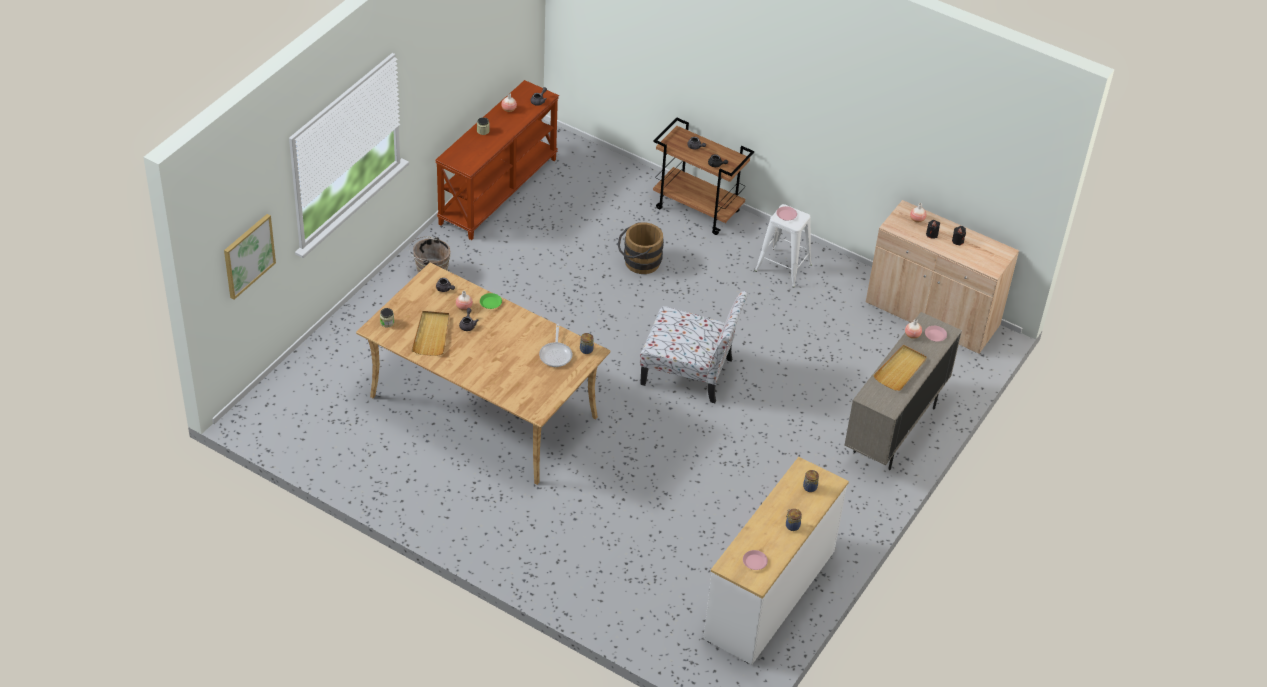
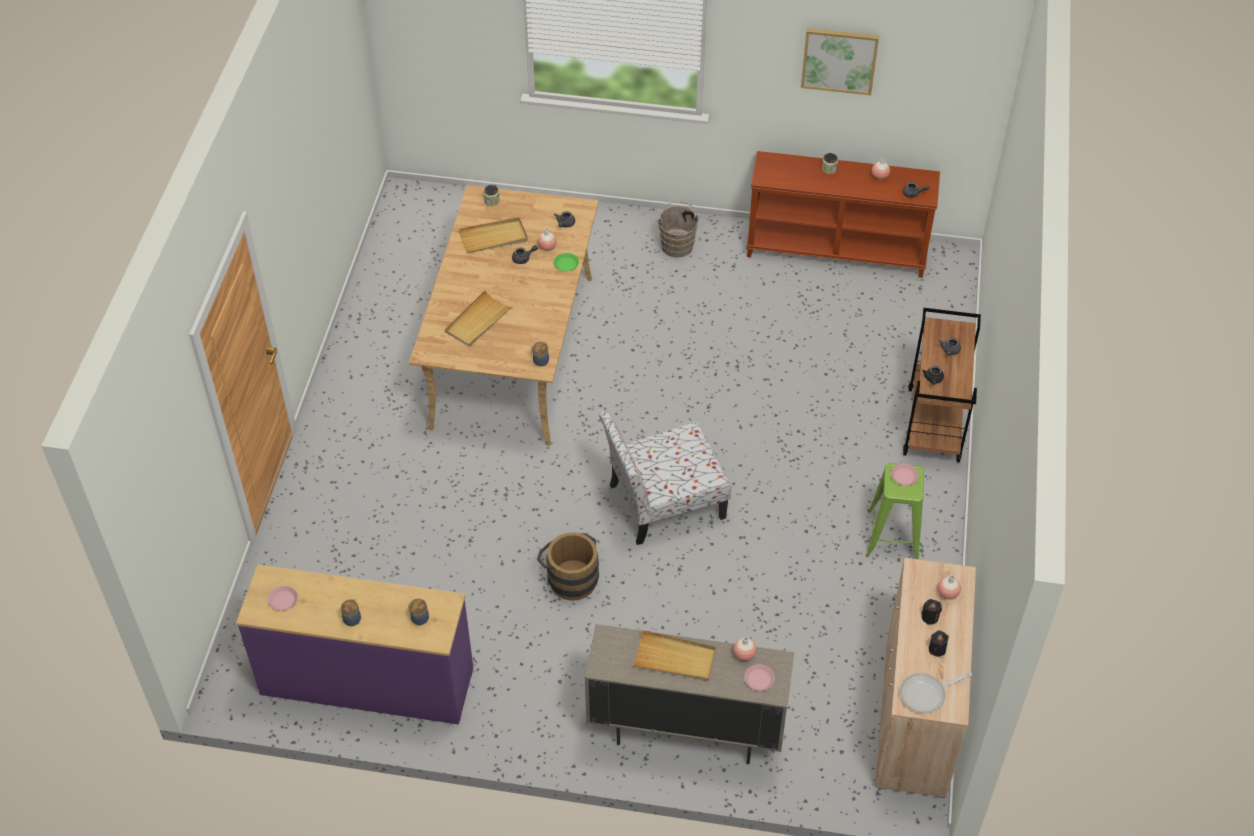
camera: 70 degrees right, 5 degrees up
picture [224,214,276,300] -> picture moved to [801,28,879,95]
frying pan [539,324,572,367] -> frying pan moved to [900,672,972,713]
brown bucket [618,222,664,274] -> brown bucket moved to [537,532,599,601]
chair [640,291,748,403] -> chair turned 75 degrees clockwise [599,411,732,545]
white dresser [703,457,849,665] -> purple dresser [236,564,473,725]
white stool [755,204,812,288] -> green stool [866,463,924,560]
none -> beige tray [445,290,513,347]

